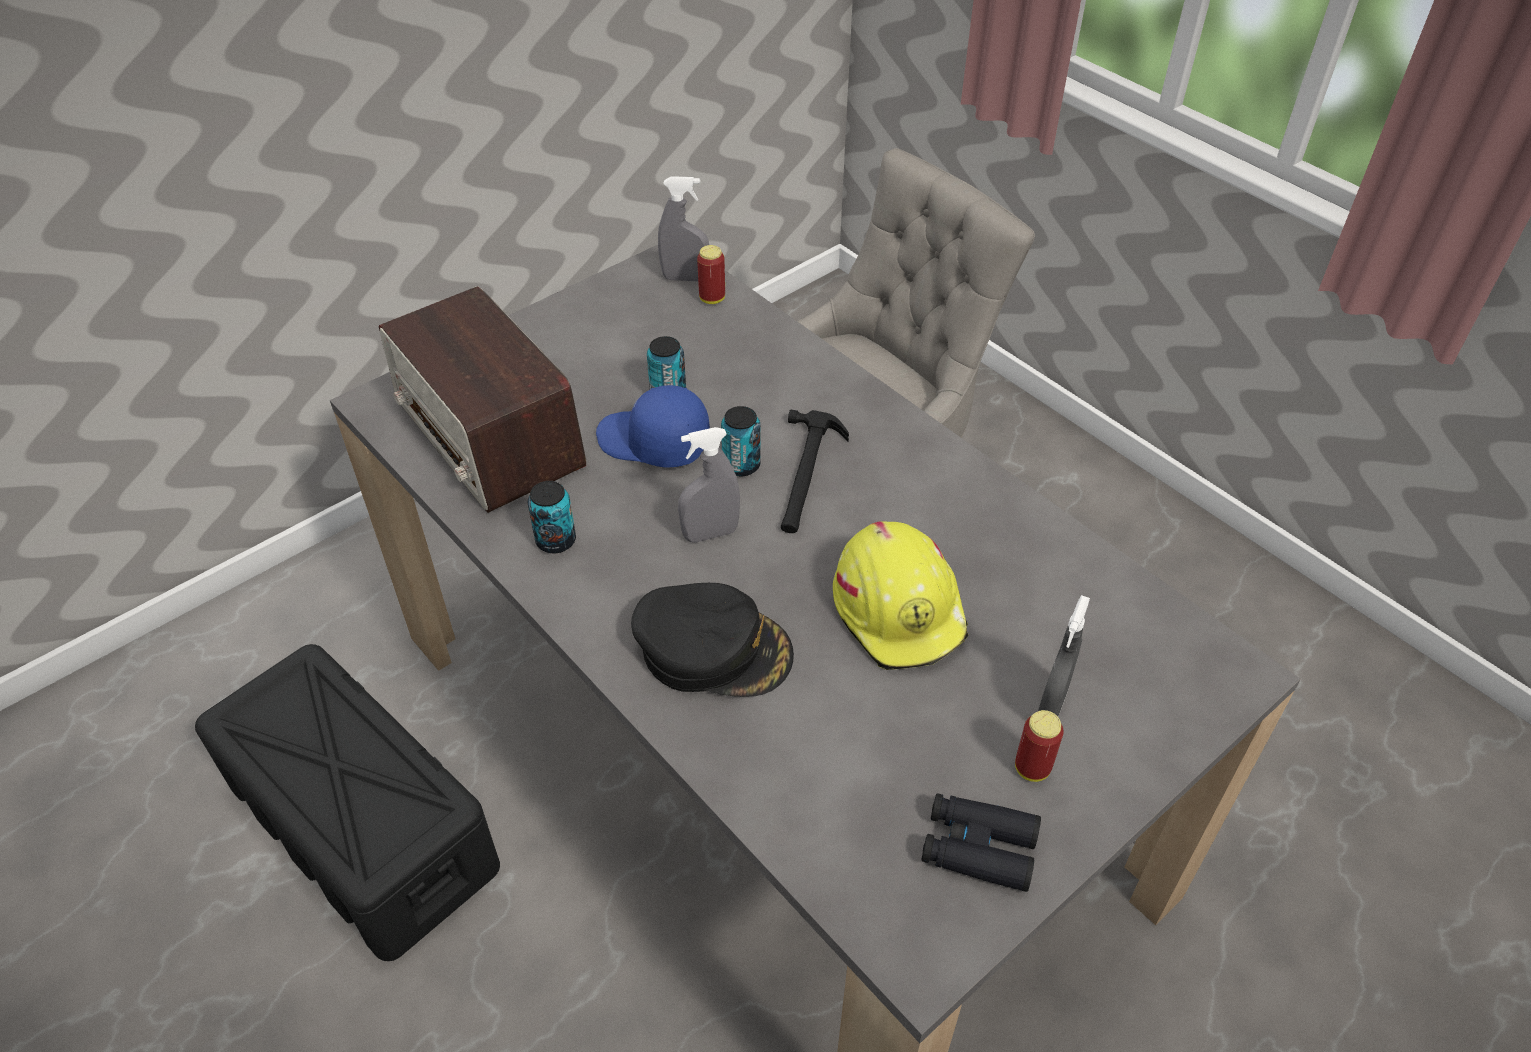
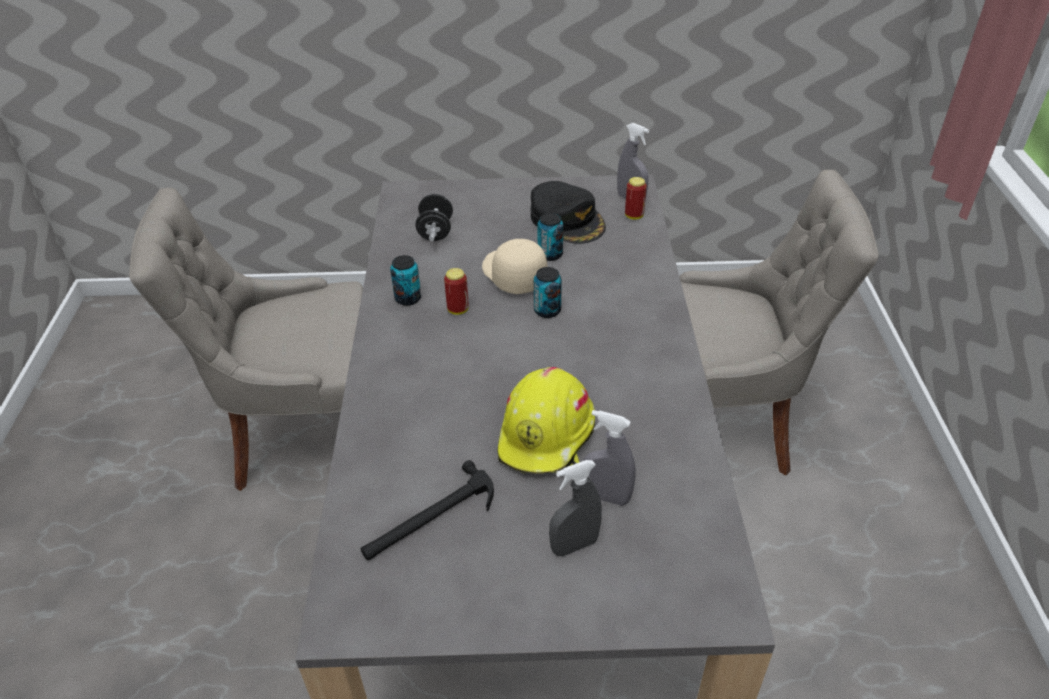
camera: 40 degrees right, 5 degrees down
black storage box [195,644,500,961] -> grey chair [129,188,363,491]
radio [379,286,586,513] -> black dumbbell [415,194,453,241]
blue cap [596,385,710,468] -> beige cap [482,239,548,294]
black cap [631,583,794,697] -> black cap moved to [531,181,606,244]
grey spray bottle [678,427,740,543] -> grey spray bottle moved to [583,410,636,506]
hammer [781,410,849,533] -> hammer moved to [361,460,494,560]
black binoculars [922,793,1041,892] -> none
can [1015,710,1064,782] -> can moved to [444,268,469,315]

